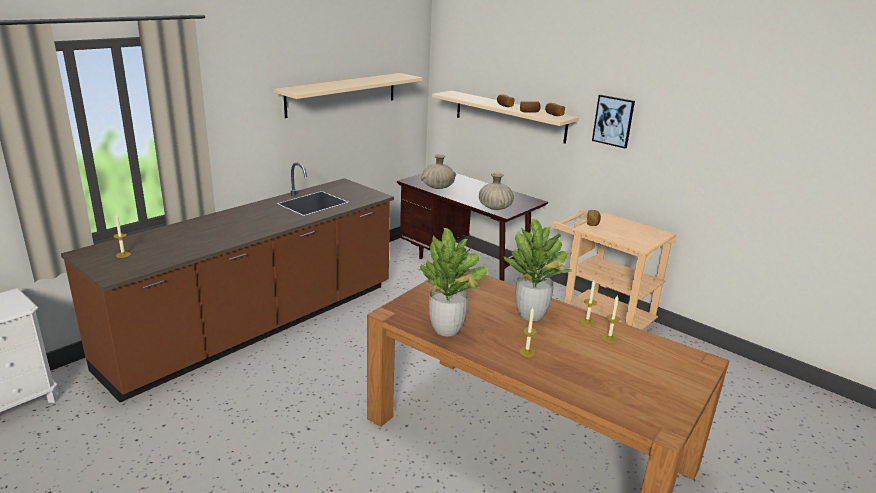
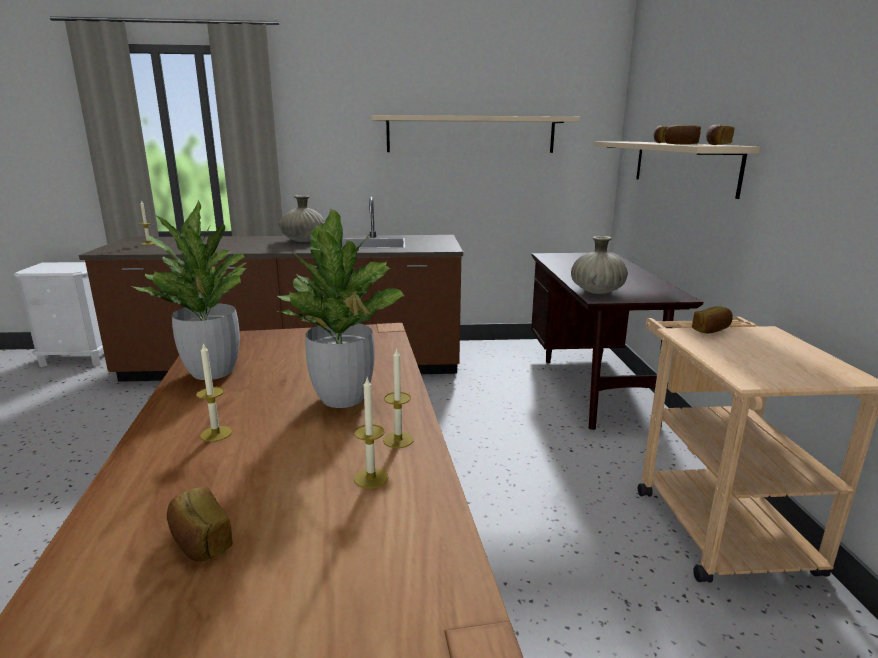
camera: 45 degrees right, 5 degrees down
beige vase [421,154,456,189] -> beige vase moved to [279,195,325,242]
picture [592,95,635,148] -> none
none -> bread [167,487,233,562]

